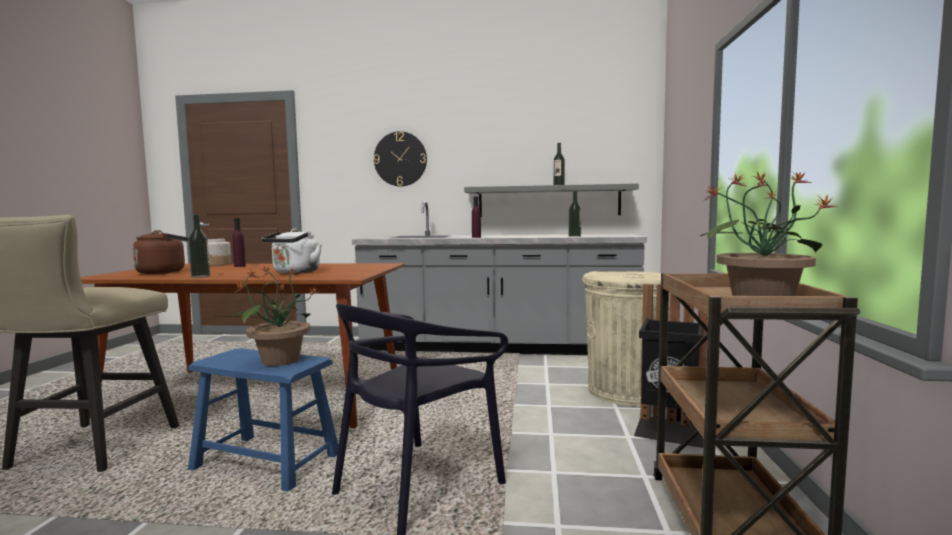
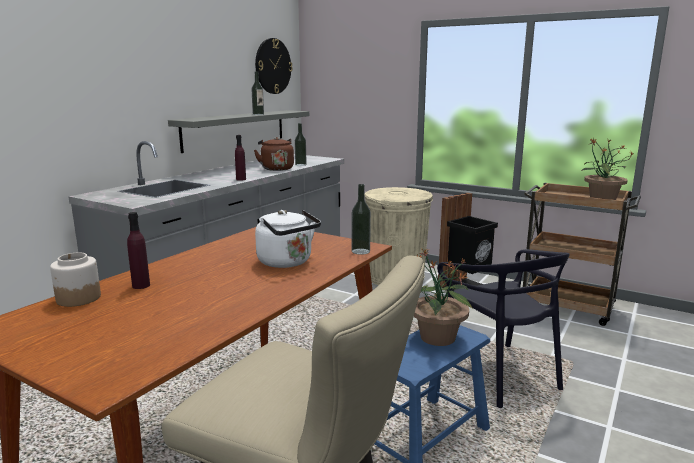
camera: 65 degrees left, 10 degrees up
brown kettle [133,230,189,274] -> brown kettle moved to [254,137,294,171]
bottle [188,214,210,278] -> bottle moved to [351,184,371,255]
wall clock [374,131,427,186] -> wall clock moved to [255,38,293,94]

